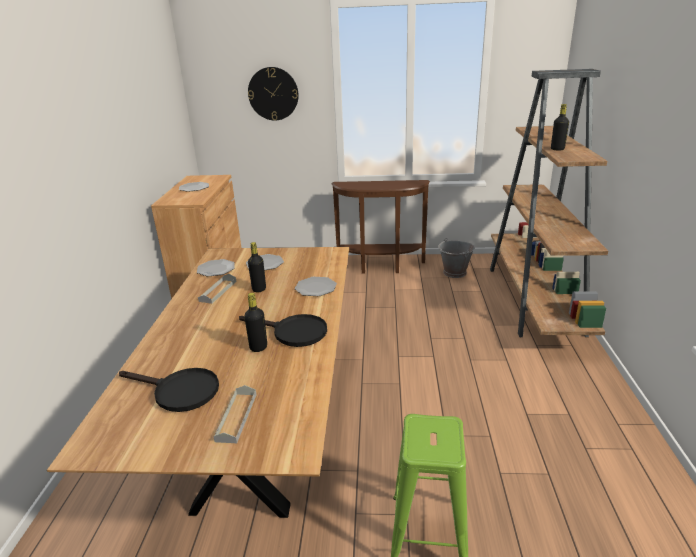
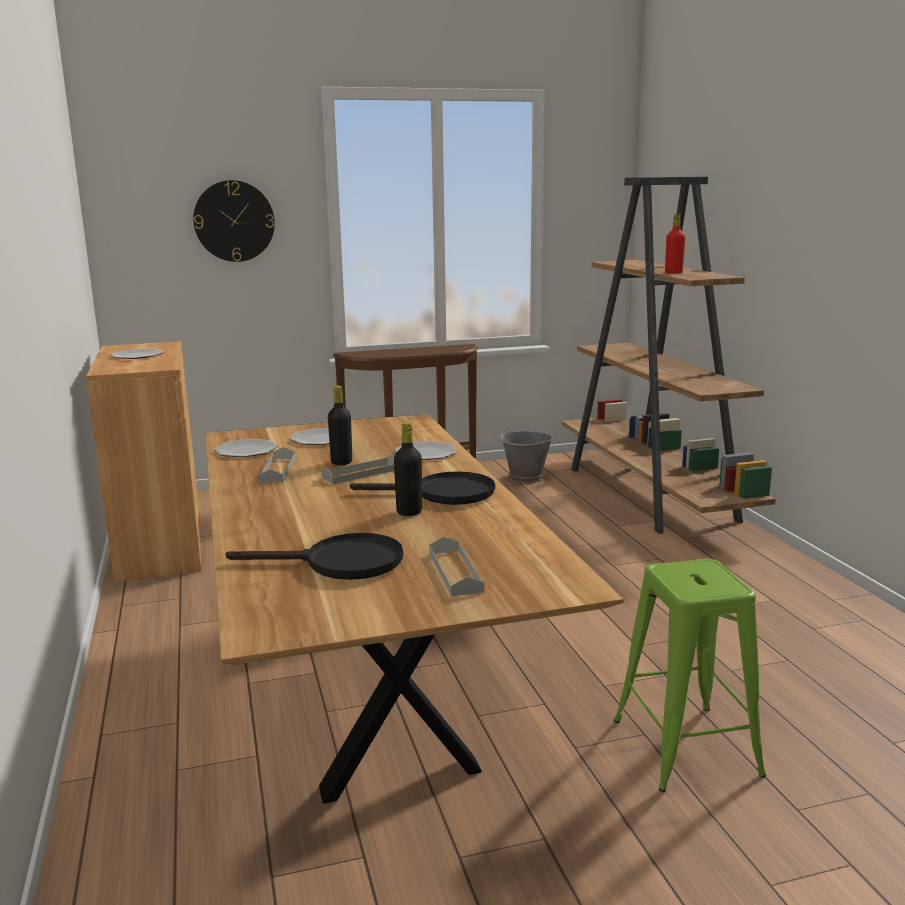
camera: 20 degrees left, 10 degrees down
black bottle [551,104,569,150] -> red bottle [665,214,685,274]
none -> grey tray [321,454,395,485]

